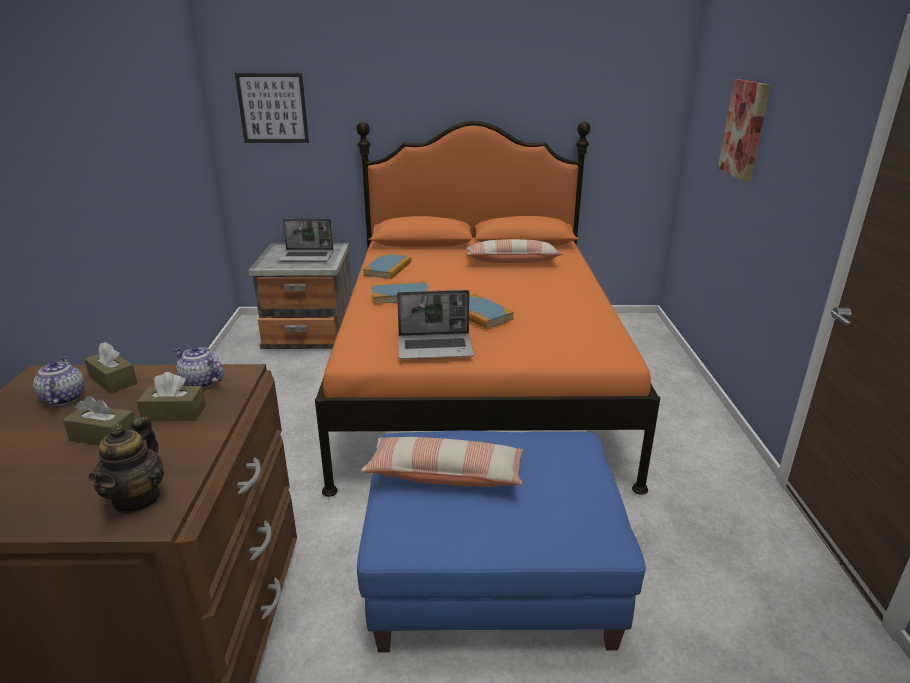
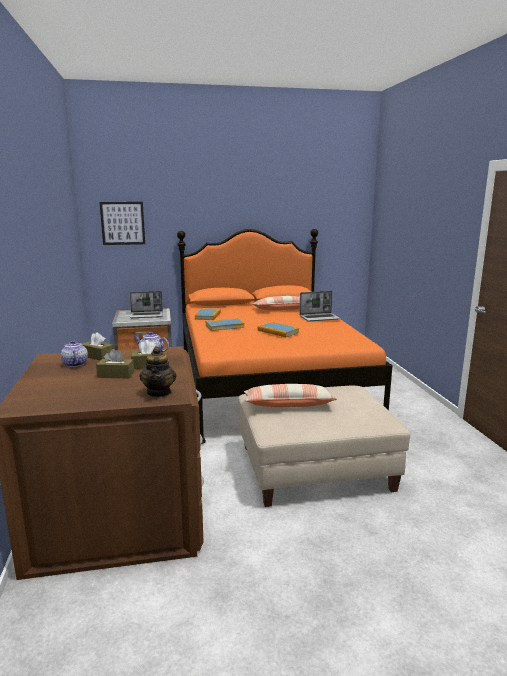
camera: 10 degrees left, 10 degrees down
blue ottoman [357,430,646,652] -> beige ottoman [238,385,410,507]
laptop [397,290,474,359] -> laptop moved to [299,291,341,322]
picture [718,79,771,183] -> none

